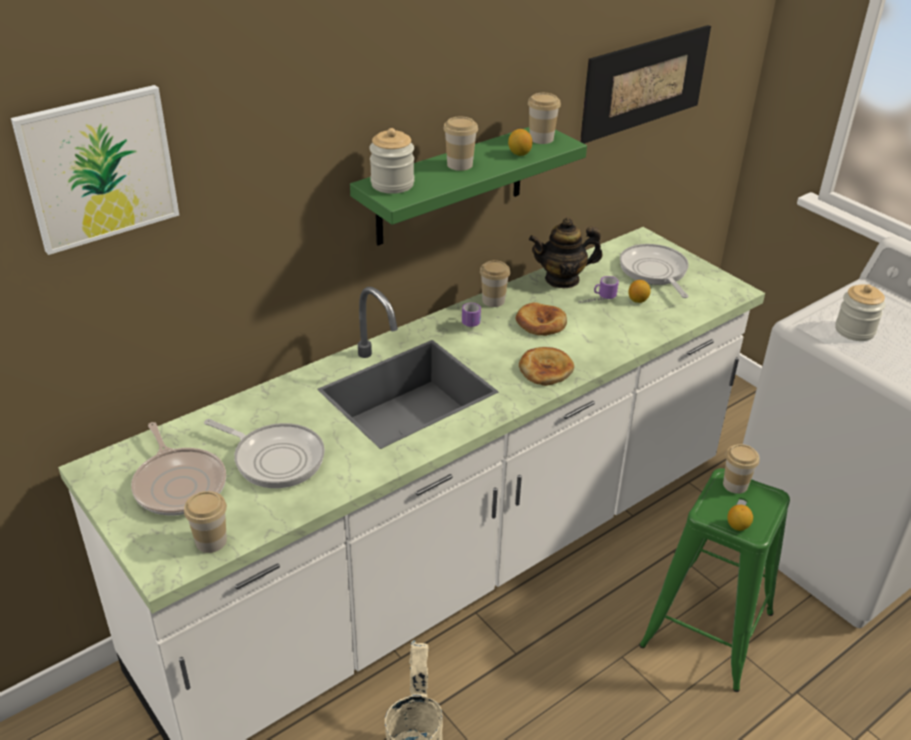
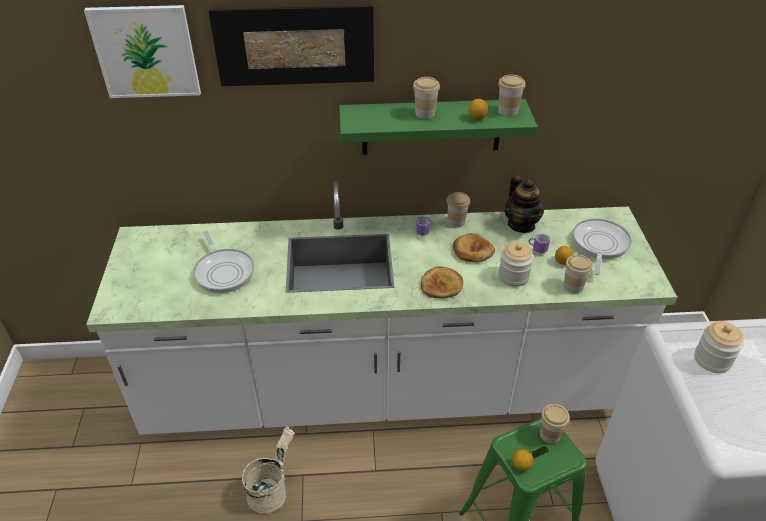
camera: 35 degrees right, 5 degrees up
frying pan [131,422,226,515] -> none
cup [184,491,227,553] -> cup moved to [564,255,592,294]
jar [369,128,414,194] -> jar moved to [498,242,534,287]
teapot [529,218,602,289] -> teapot turned 135 degrees counterclockwise [504,175,545,233]
picture [580,25,711,144] -> picture moved to [208,5,374,86]

